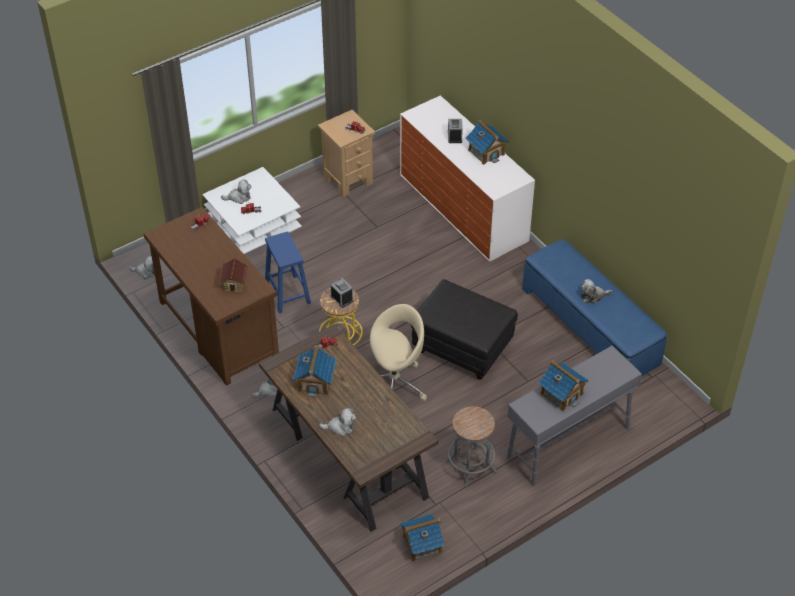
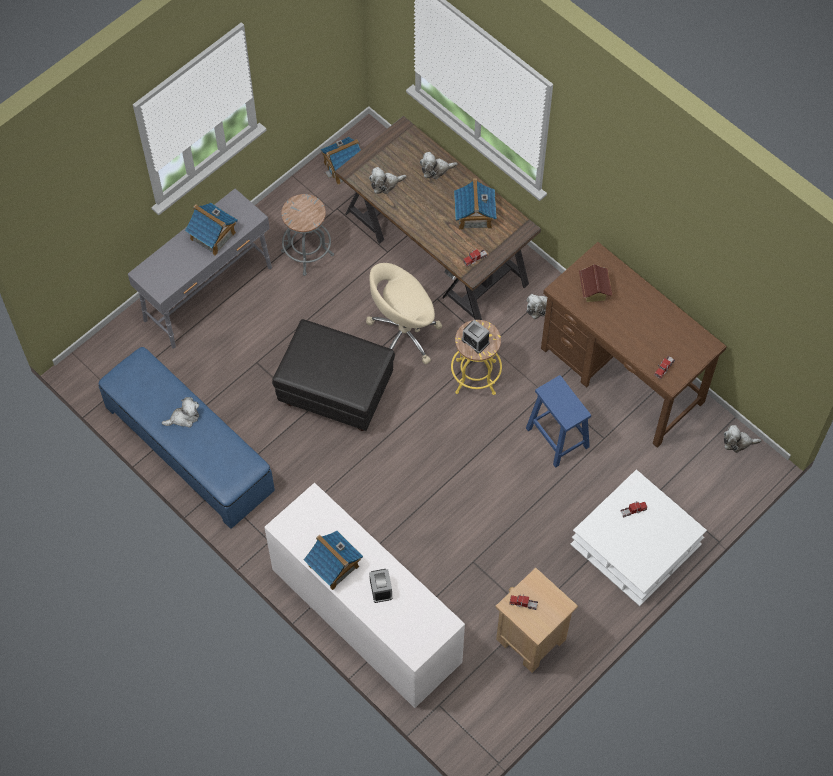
camera: 170 degrees right, 15 degrees up
plush toy [221,179,251,204] -> plush toy moved to [369,167,407,194]

